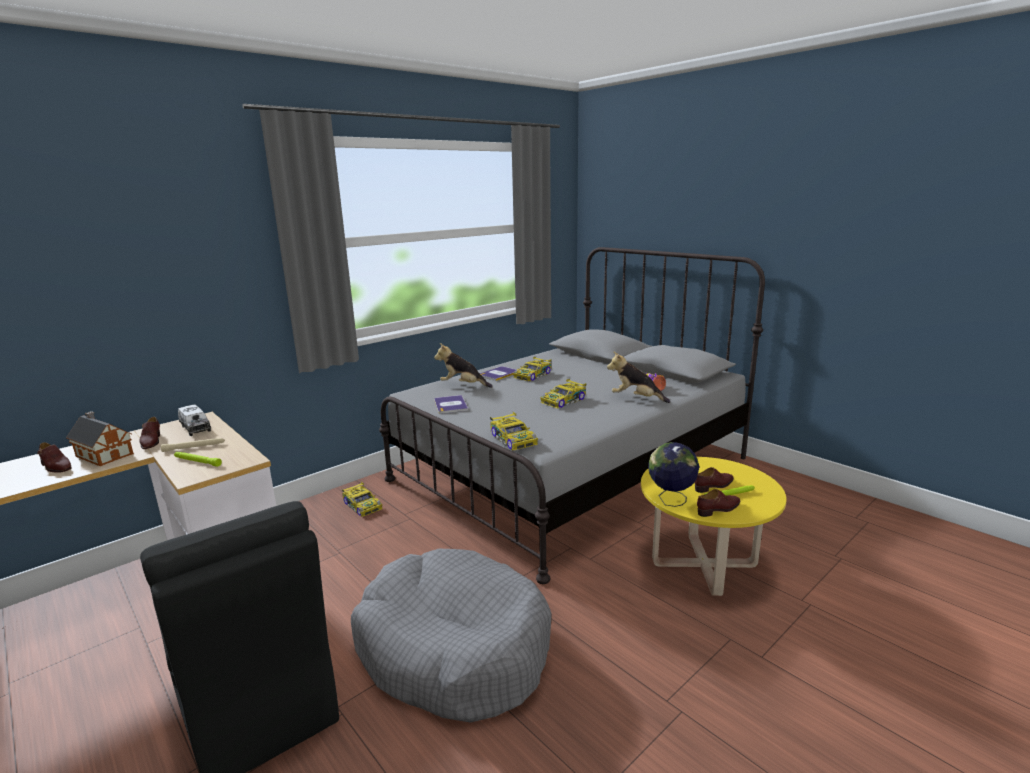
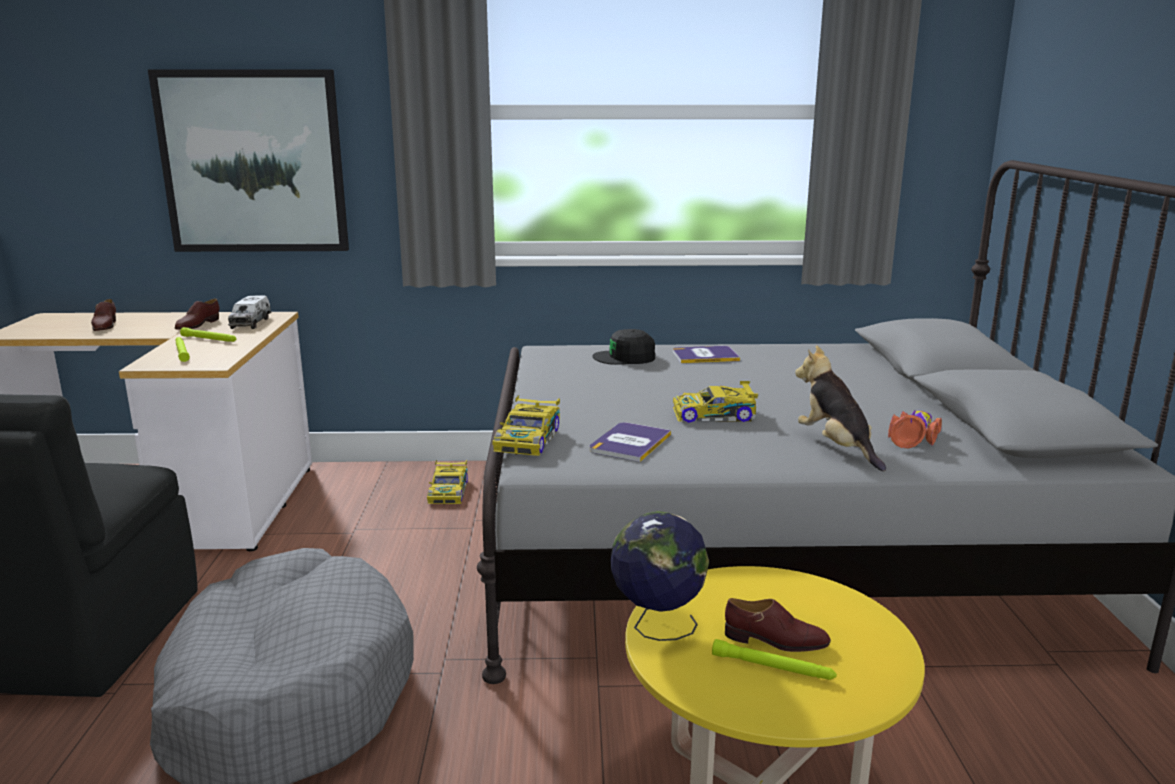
camera: 40 degrees right, 0 degrees up
toy house [66,411,134,466] -> none
beige flashlight [161,438,225,452] -> green flashlight [180,327,236,342]
plush toy [434,343,493,388] -> black cap [593,329,655,365]
book [434,395,468,414] -> book moved to [590,422,671,462]
toy car [513,357,552,381] -> none
brown shoe [697,489,740,517] -> none
none -> picture [148,69,349,252]

